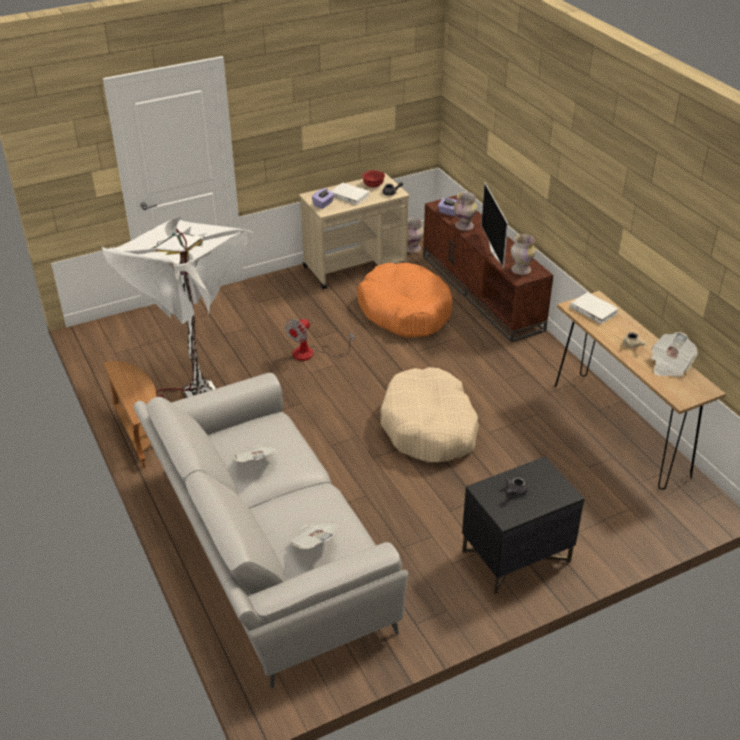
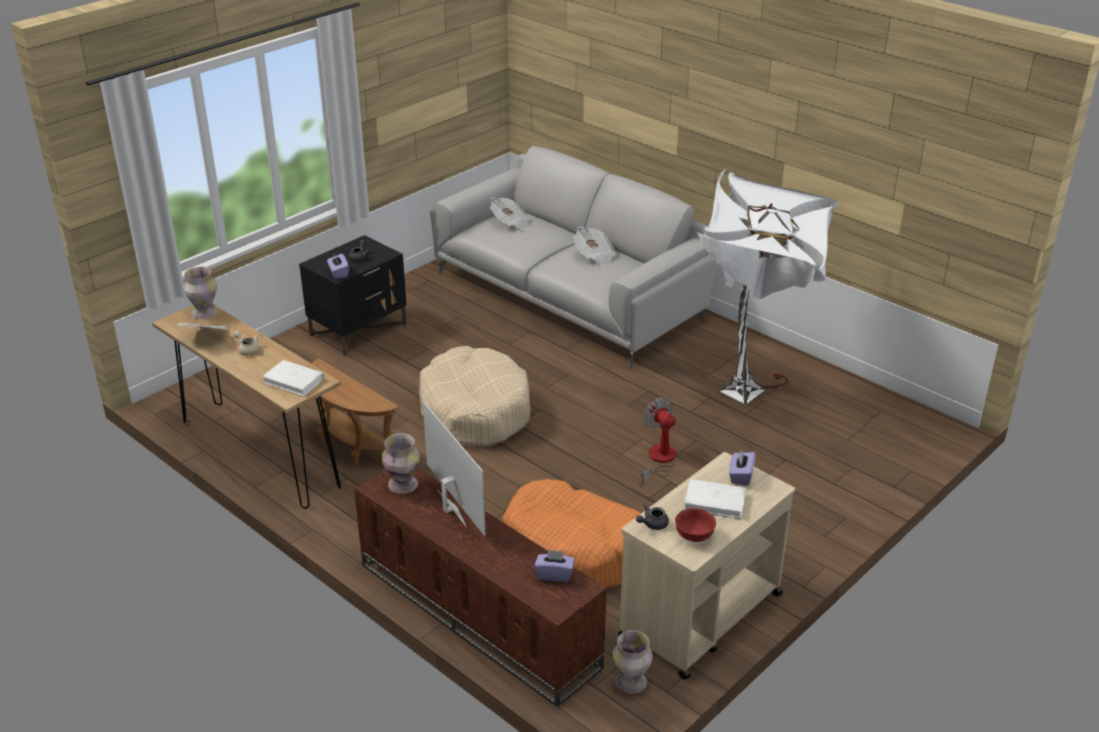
camera: 160 degrees right, 5 degrees down
brown side table [103,361,157,468] -> brown side table moved to [312,358,399,466]
fan [285,318,354,361] -> fan turned 45 degrees counterclockwise [639,398,676,487]
vase [454,192,477,230] -> vase moved to [183,267,218,319]
none -> purple tissue box [327,253,349,279]

